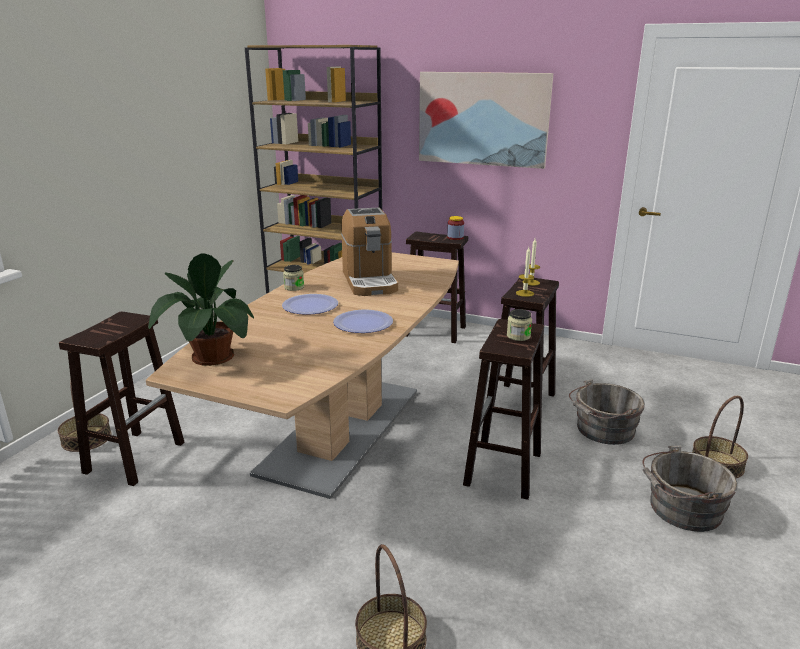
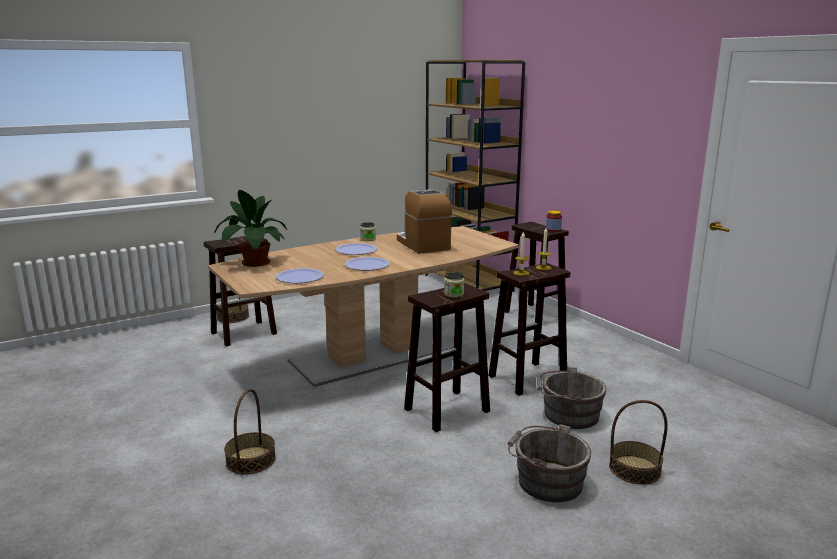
camera: 35 degrees right, 5 degrees down
coffee machine [341,208,398,296] -> coffee machine turned 135 degrees clockwise [397,189,452,254]
picture [419,72,554,169] -> none
none -> plate [275,268,324,283]

